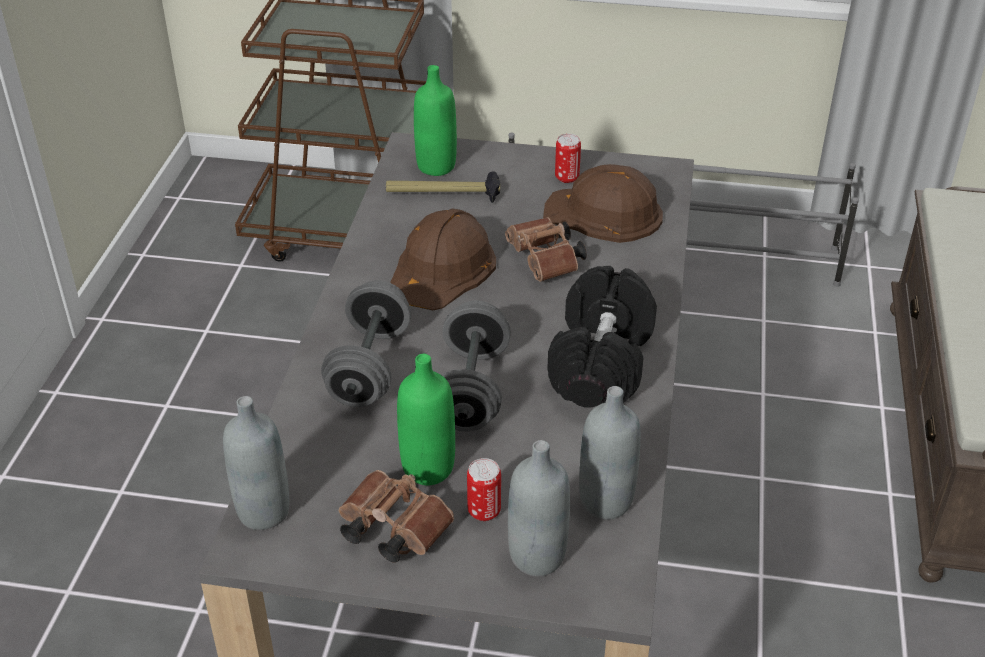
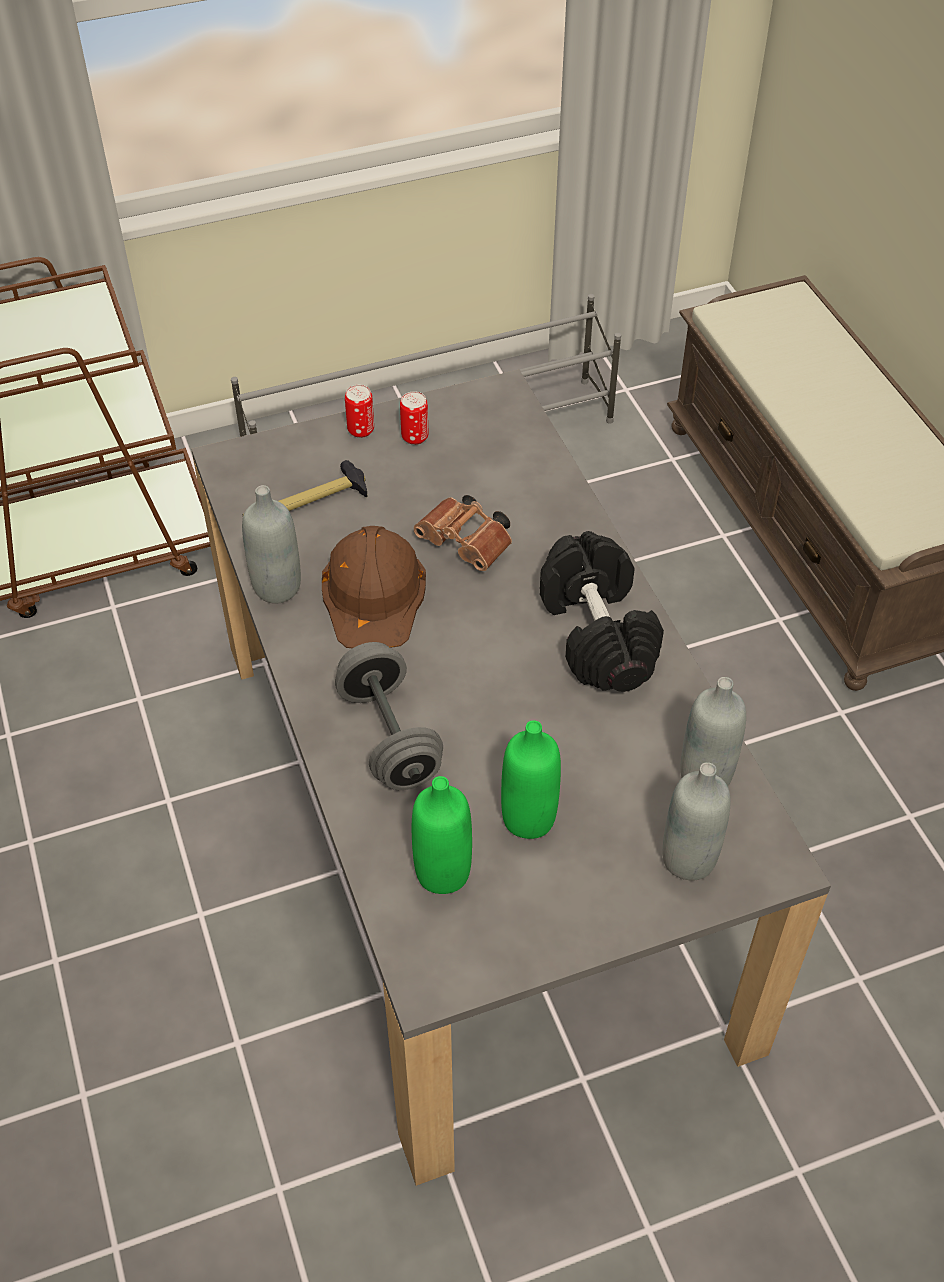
camera: 30 degrees left, 10 degrees up
grey bottle [223,396,289,530] -> grey bottle moved to [242,485,301,604]
brown binoculars [339,470,454,562] -> none
green bottle [414,65,457,176] -> green bottle moved to [412,776,472,894]
grey dumbbell [442,301,511,432] -> none
can [467,458,501,521] -> can moved to [345,385,374,438]
brown hard hat [543,164,663,243] -> none

